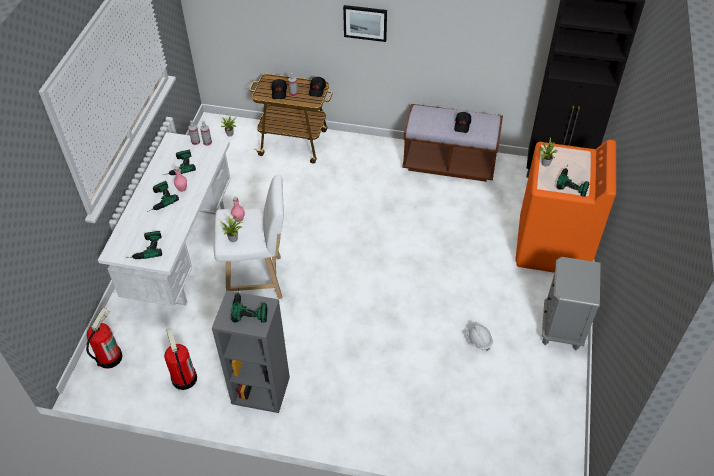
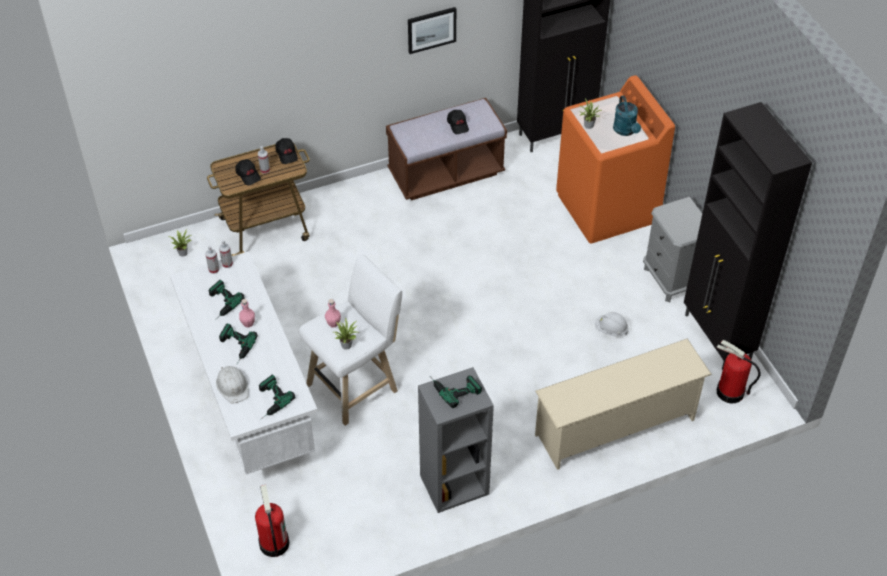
camera: 35 degrees left, 0 degrees up
fire extinguisher [164,329,197,390] -> fire extinguisher moved to [717,340,761,403]
picture [343,5,387,42] -> picture moved to [408,7,456,54]
power drill [556,165,589,197] -> turquoise watering can [613,95,641,136]
none -> white hard hat [216,366,248,404]
none -> beige shoe rack [535,339,712,470]
none -> black cabinet [684,102,812,370]

